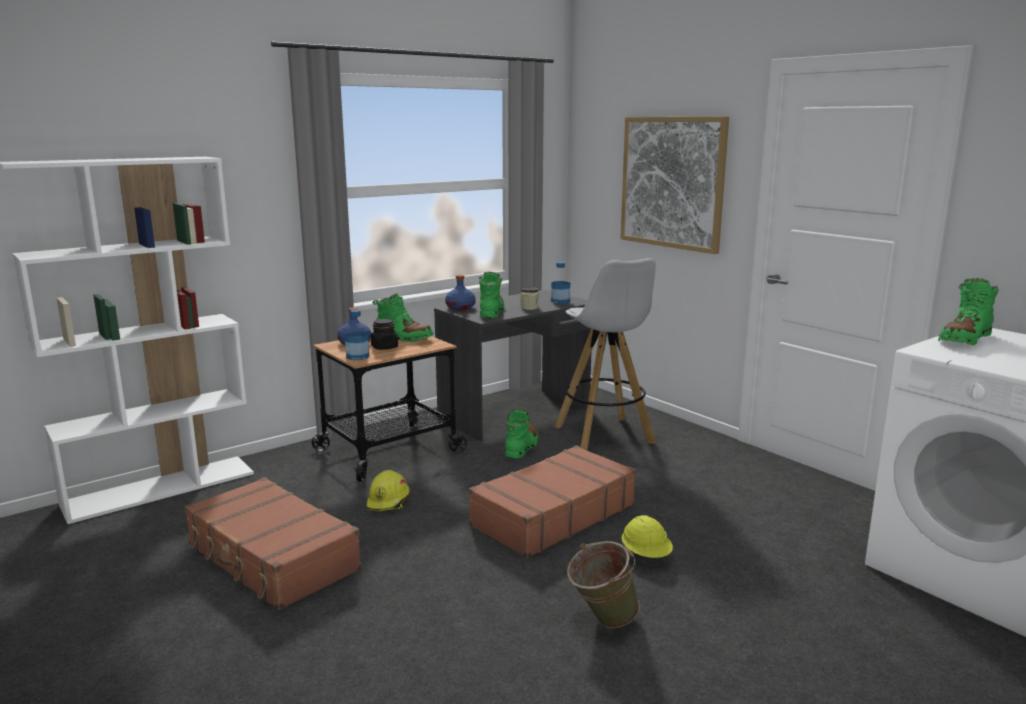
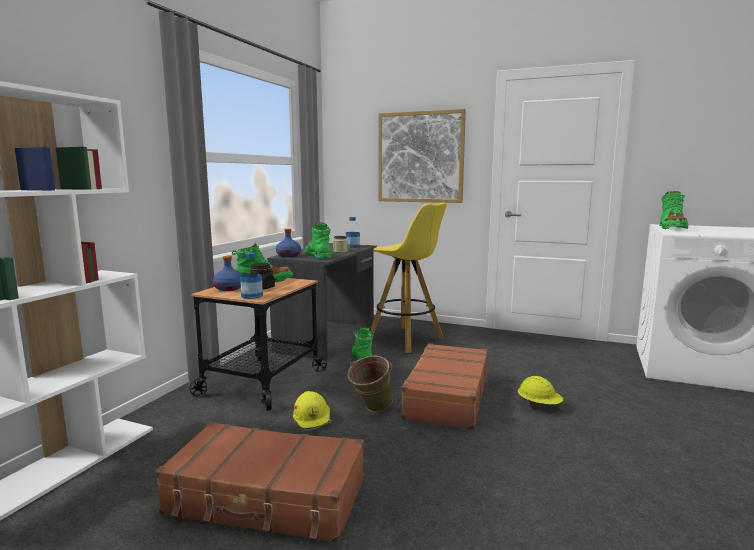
camera: 30 degrees left, 5 degrees down
white stool [554,258,656,451] -> yellow stool [371,202,447,353]
green bucket [567,541,640,628] -> green bucket moved to [347,356,393,412]

